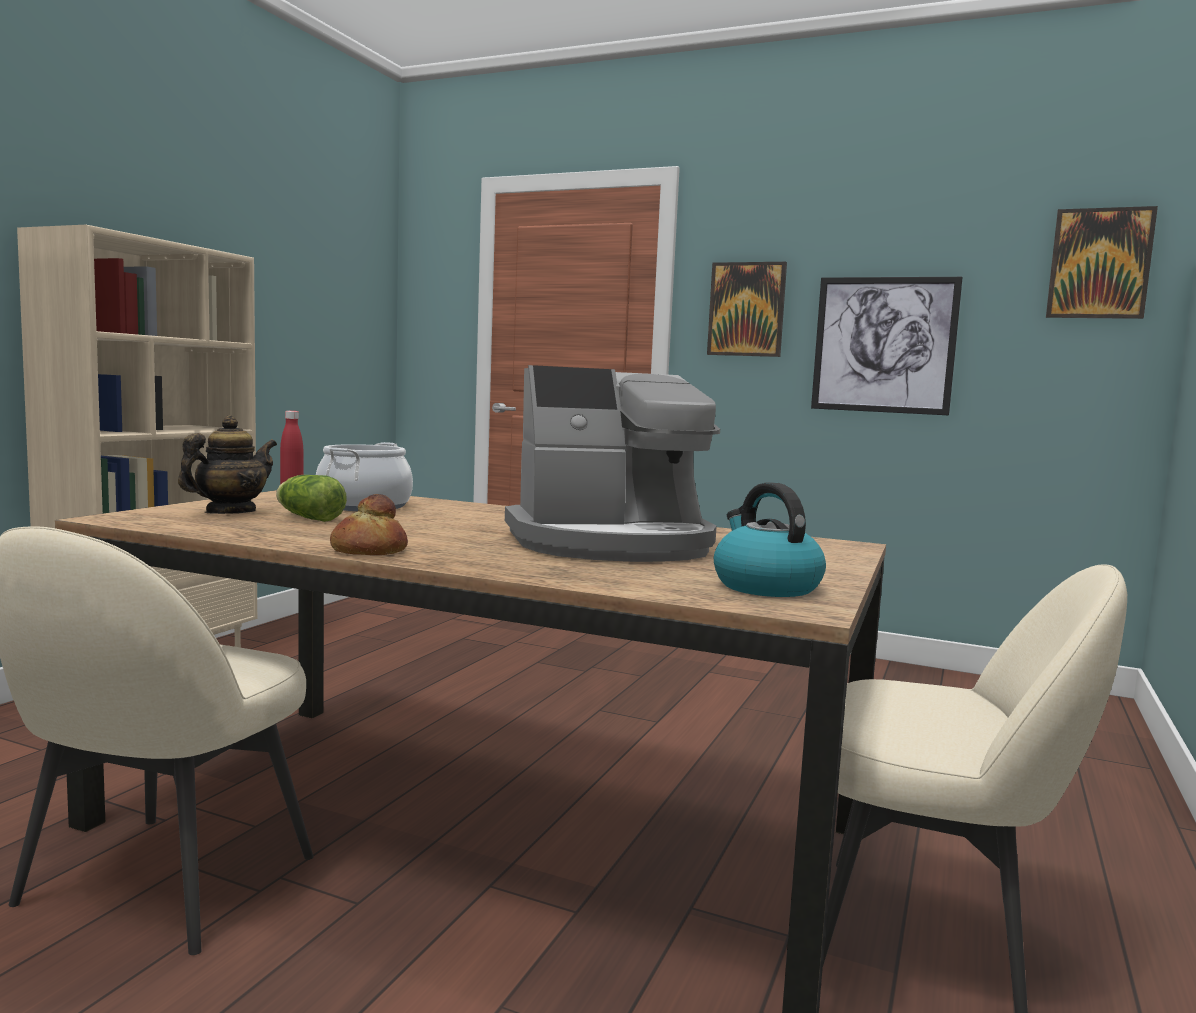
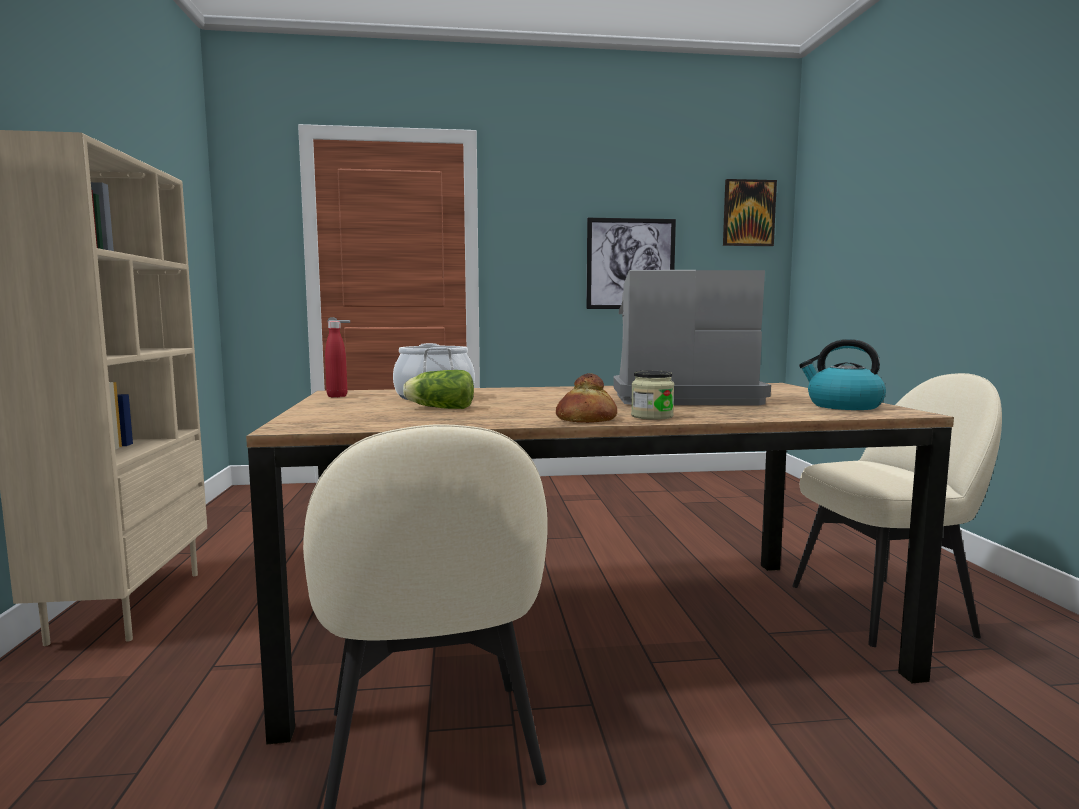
camera: 30 degrees left, 0 degrees up
teapot [178,415,277,514] -> none
coffee machine [505,365,720,562] -> coffee machine turned 135 degrees counterclockwise [613,270,771,405]
picture [707,262,787,357] -> none
none -> jar [631,371,674,420]

